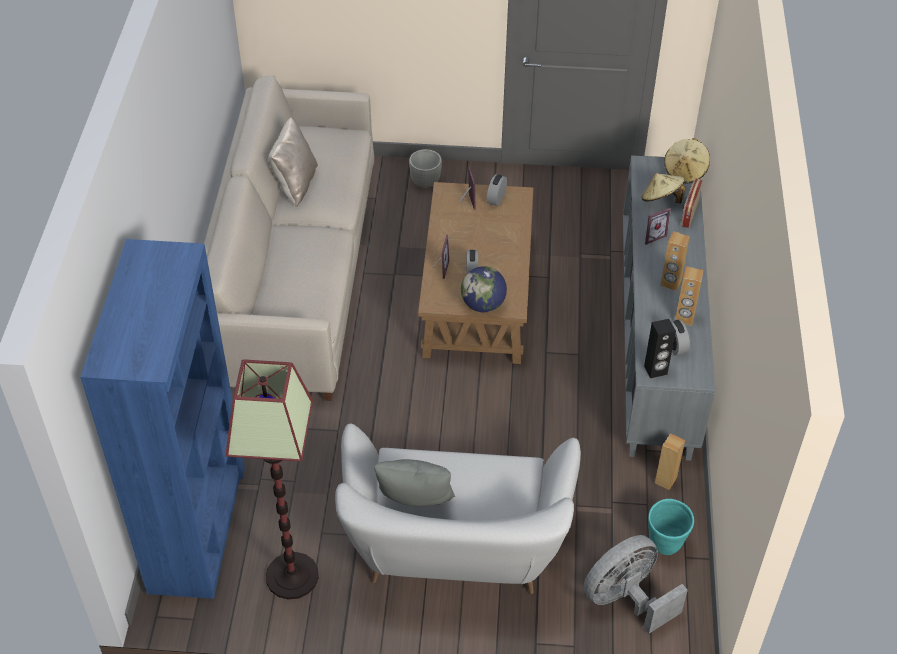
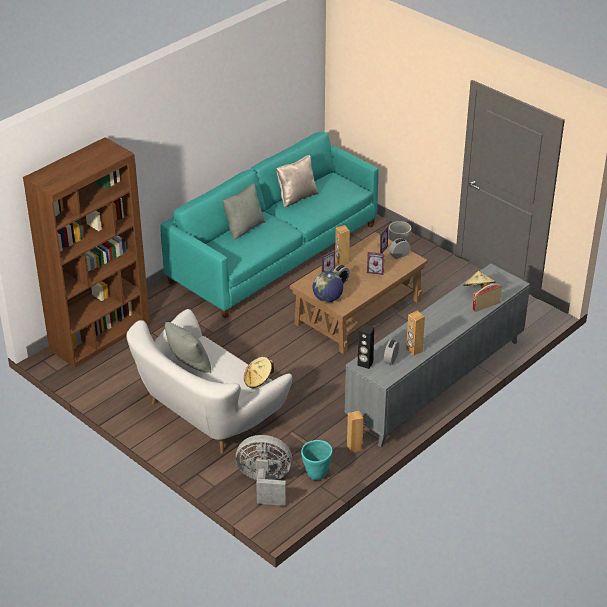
camera: 40 degrees right, 10 degrees down
blue bookcase [80,239,245,599] -> brown bookcase [23,137,150,368]
beige sofa [204,75,374,401] -> turquoise sofa [160,132,378,318]
floor lamp [225,359,319,600] -> none
picture frame [645,208,671,245] -> picture frame moved to [367,252,385,275]
brown speaker [660,231,690,291] -> brown speaker moved to [335,225,350,265]
beige hat [664,138,710,184] -> beige hat moved to [244,357,274,388]
none -> grey pillow [223,183,266,240]

